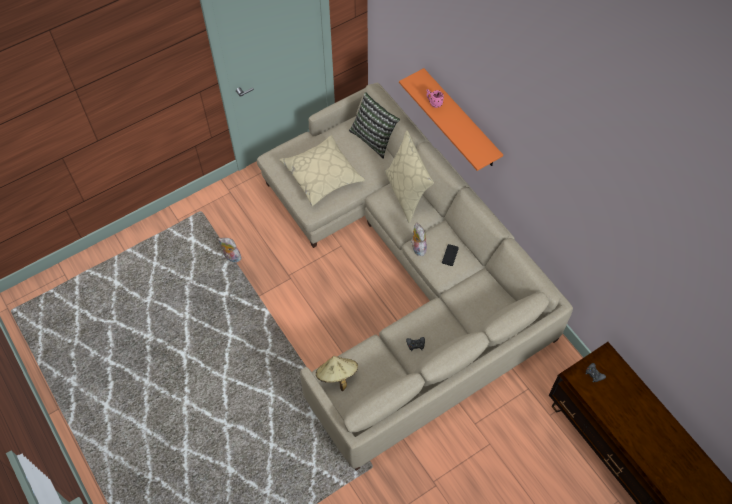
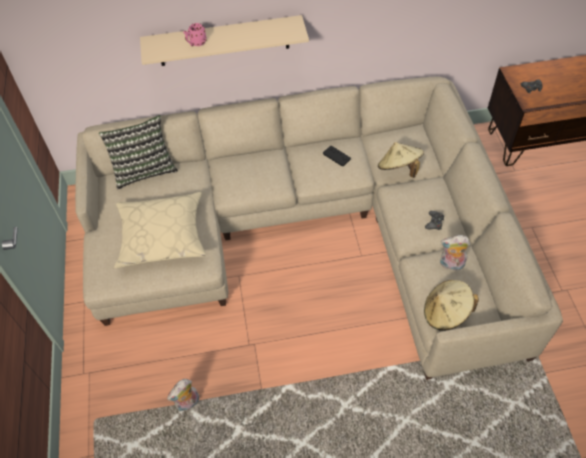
camera: 65 degrees left, 5 degrees down
beige pillow [385,131,434,223] -> none
orange shelf [399,68,503,171] -> beige shelf [140,15,309,66]
plush toy [410,222,427,256] -> plush toy moved to [440,235,470,271]
none -> beige hat [378,142,424,178]

